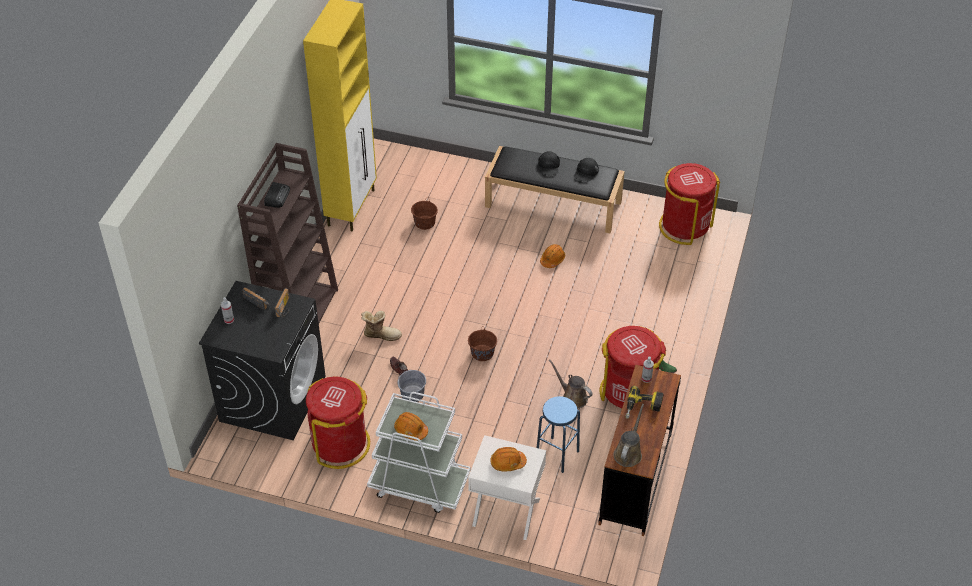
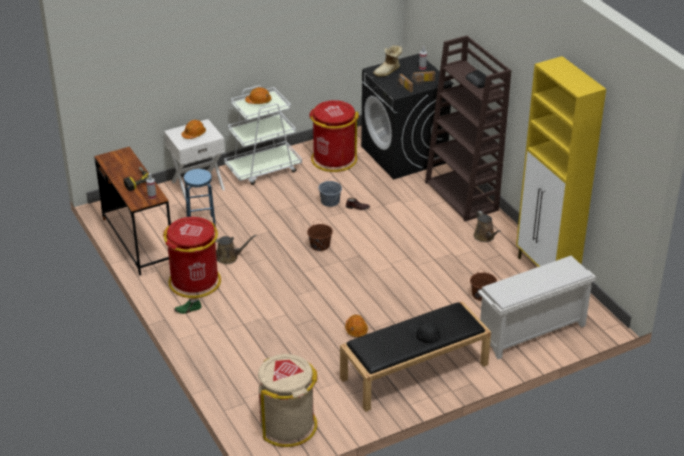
camera: 135 degrees right, 10 degrees down
boot [361,311,402,341] -> boot moved to [373,45,402,77]
black cap [574,158,599,182] -> none
brown watering can [613,404,644,467] -> brown watering can moved to [474,211,501,242]
red trash can [659,163,720,245] -> beige trash can [258,354,318,447]
none -> white shoe rack [478,256,596,359]

